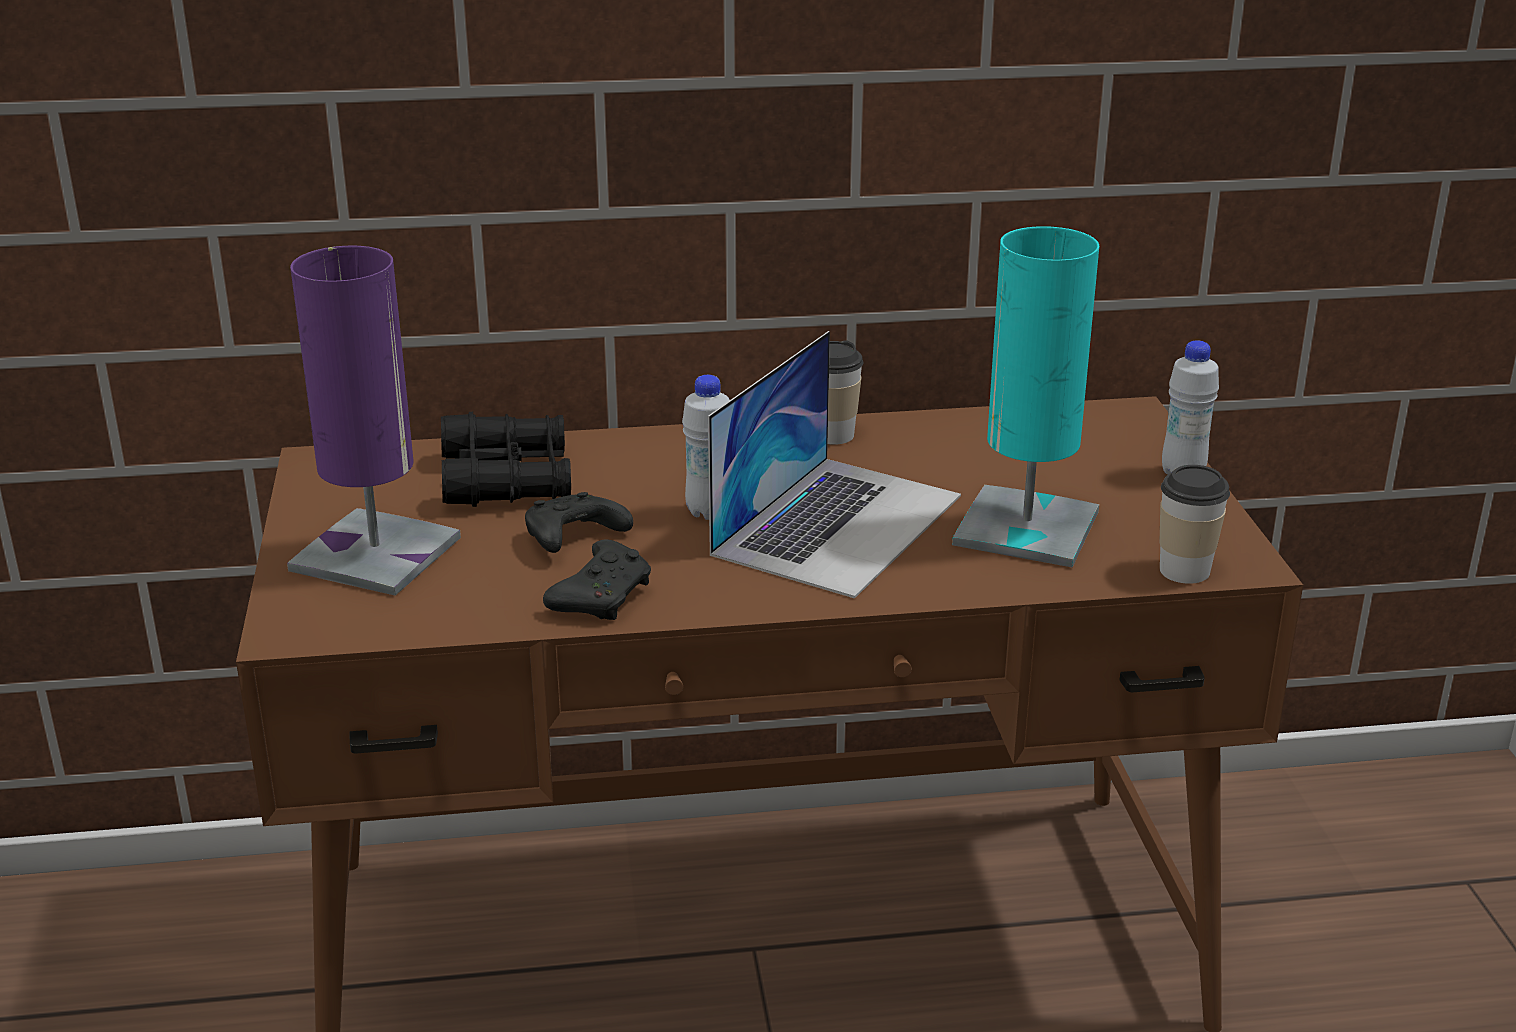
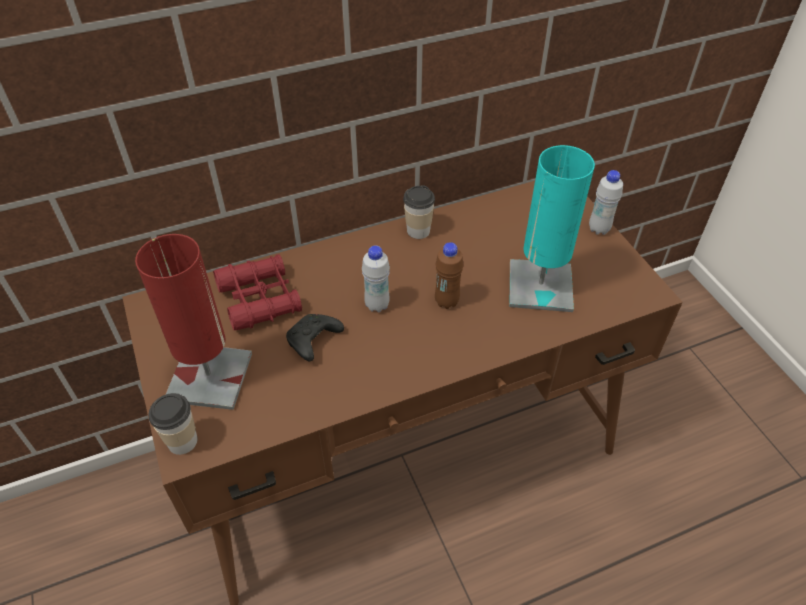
camera: 15 degrees left, 20 degrees up
purple table lamp [287,246,461,596] -> red table lamp [135,234,252,410]
black binoculars [441,412,571,507] -> red binoculars [213,254,302,331]
black game controller [543,539,651,620] -> none
laptop [708,331,961,598] -> brown bottle [435,242,463,309]
cup [1159,465,1230,584] -> cup moved to [149,393,198,455]

